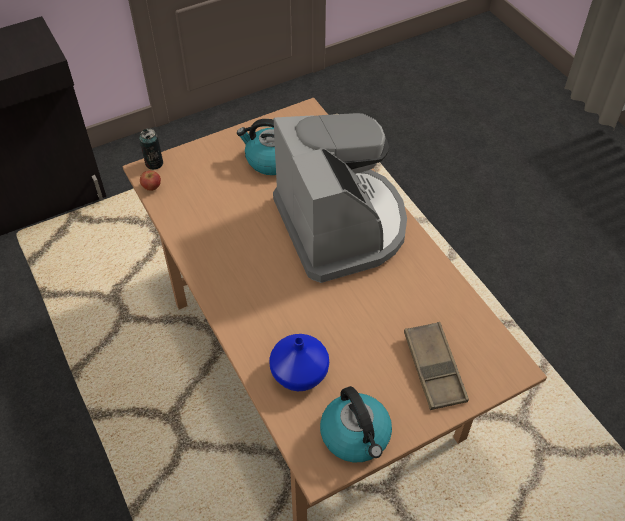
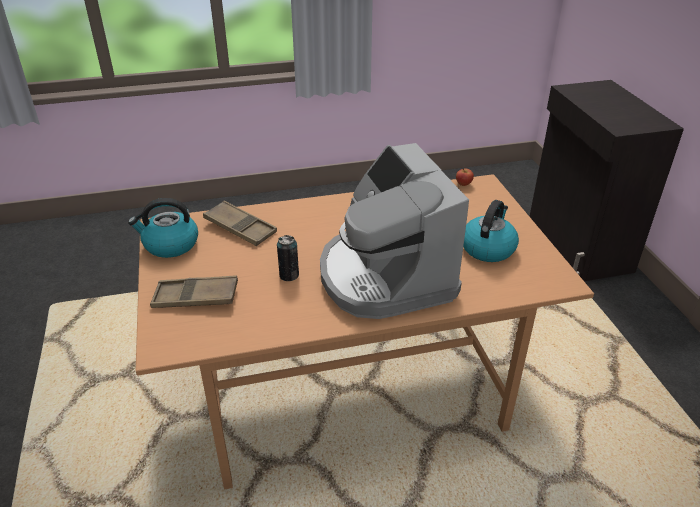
camera: 105 degrees right, 15 degrees down
can [139,128,163,170] -> can moved to [277,235,299,281]
blue vase [269,334,329,391] -> brown tray [203,201,277,246]
coffee machine [273,113,407,283] -> coffee machine turned 75 degrees clockwise [320,143,469,319]

